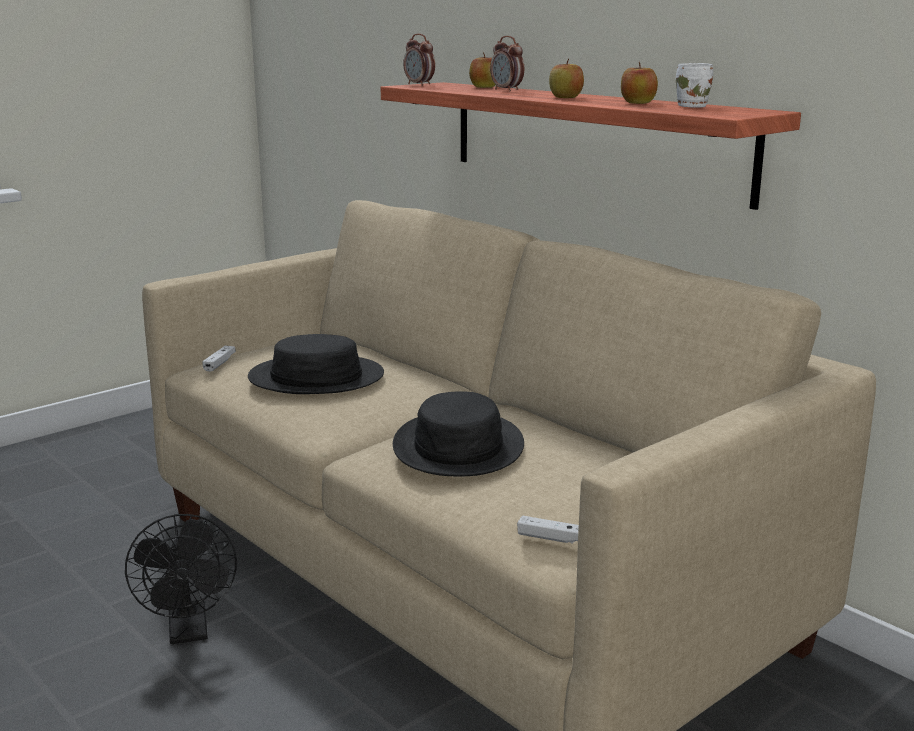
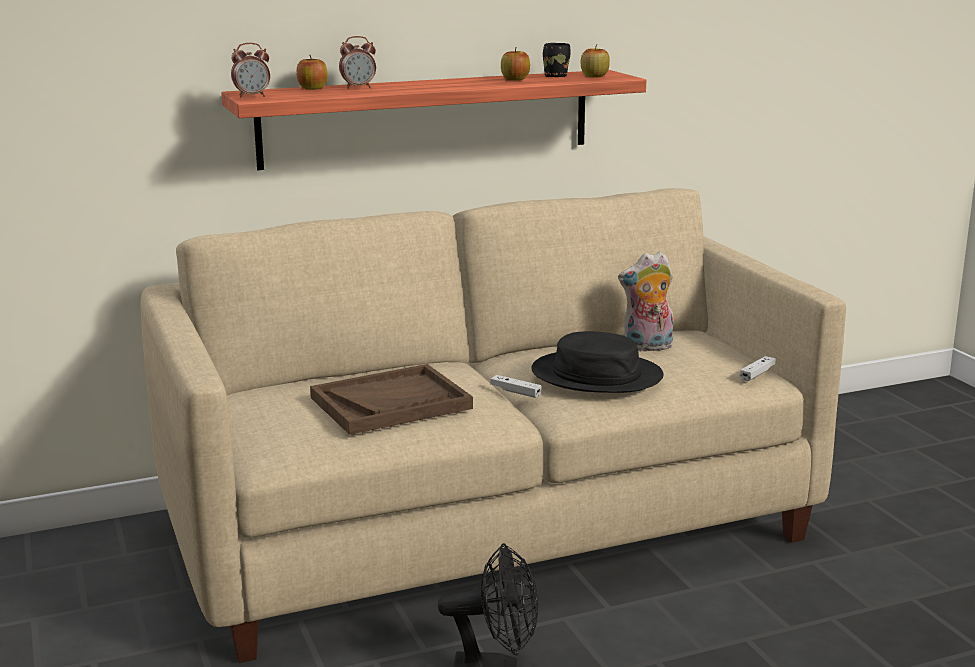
camera: 70 degrees left, 0 degrees up
white game controller [202,346,236,371] -> white game controller moved to [490,375,541,398]
black hat [248,334,384,394] -> brown tray [310,364,473,435]
apple [549,58,584,98] -> apple moved to [581,44,610,77]
white mug [676,63,713,108] -> black mug [543,43,570,77]
none -> plush toy [618,251,674,351]

